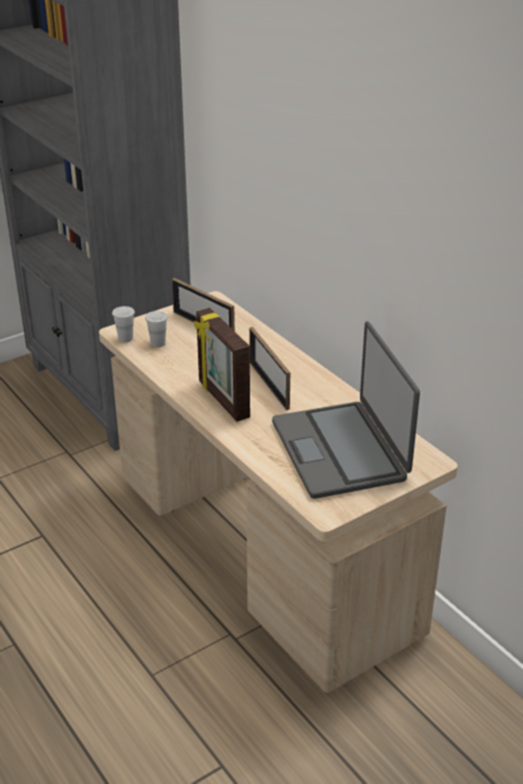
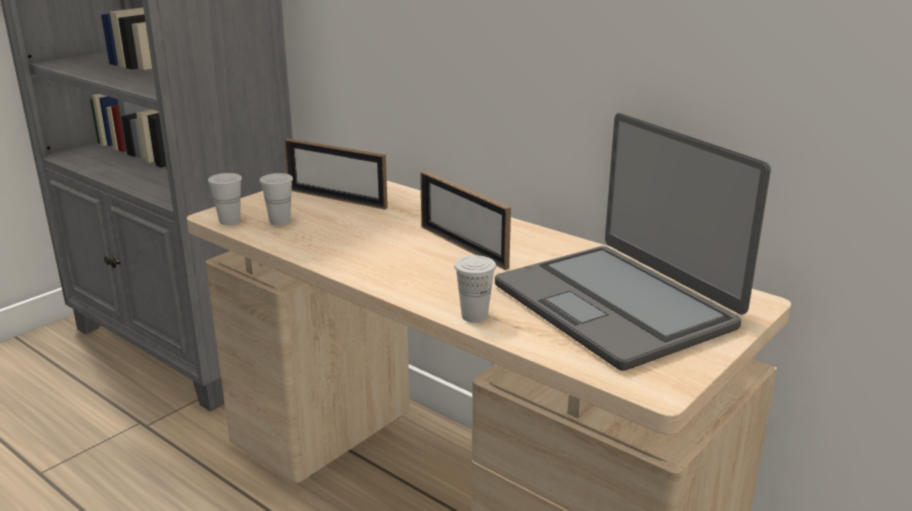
camera: 15 degrees left, 10 degrees down
picture frame [194,308,250,422] -> none
none -> white cup [454,255,496,323]

